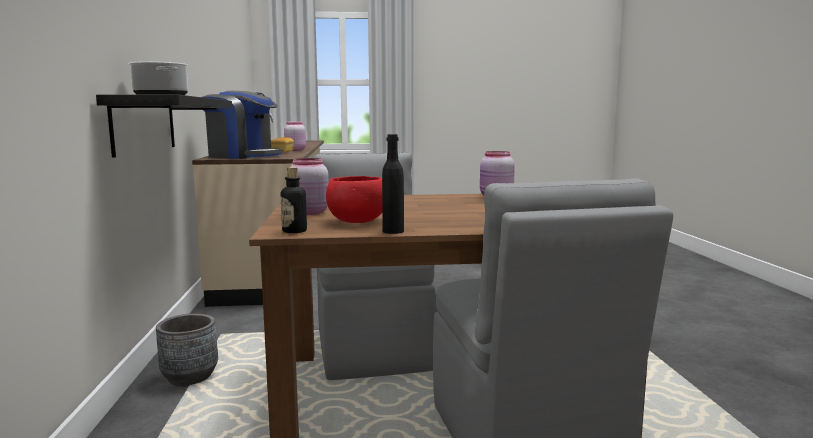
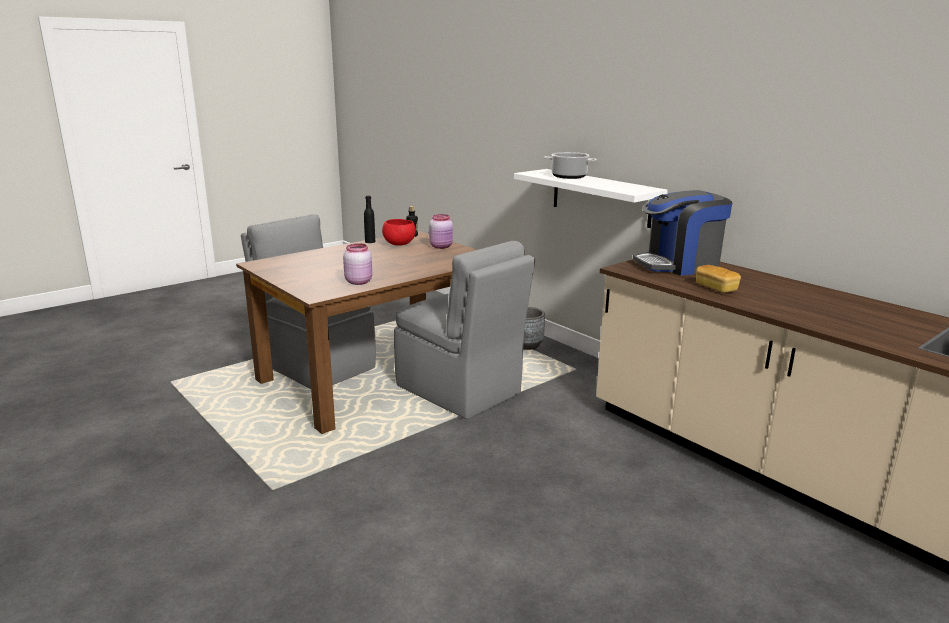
camera: 145 degrees right, 10 degrees up
black shelf [96,95,232,158] -> white shelf [514,169,668,228]
pink jar [284,122,306,151] -> none

